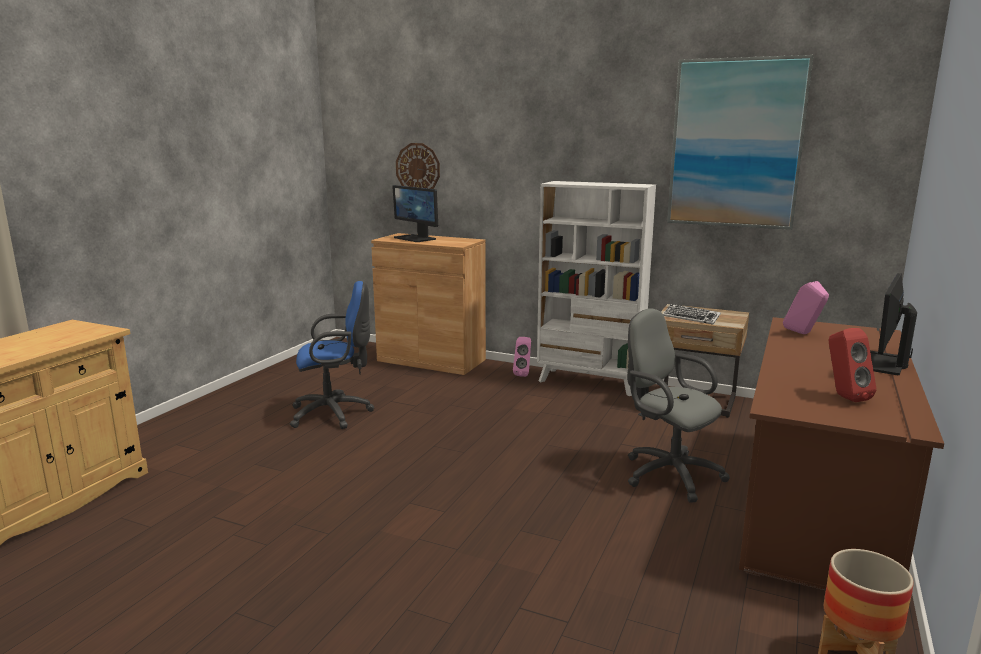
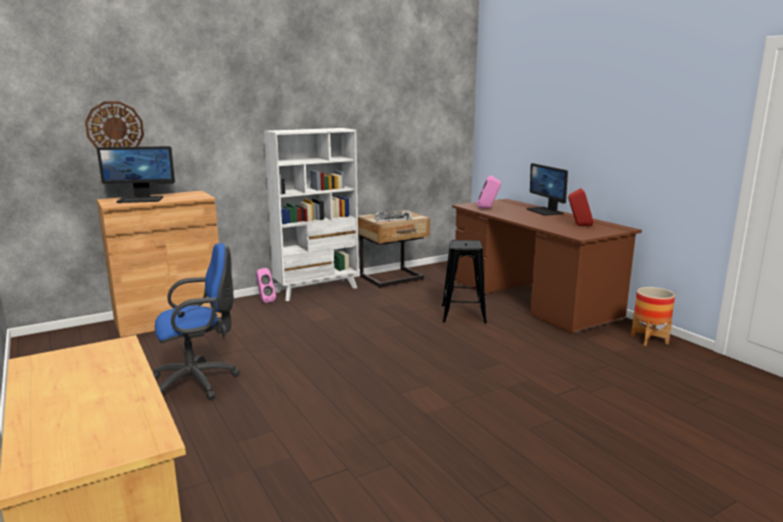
camera: 55 degrees left, 0 degrees up
blue office chair [290,281,374,429] -> blue office chair turned 45 degrees clockwise [153,243,240,400]
grey office chair [627,308,730,503] -> black stool [442,240,487,324]
picture [667,55,814,230] -> none

